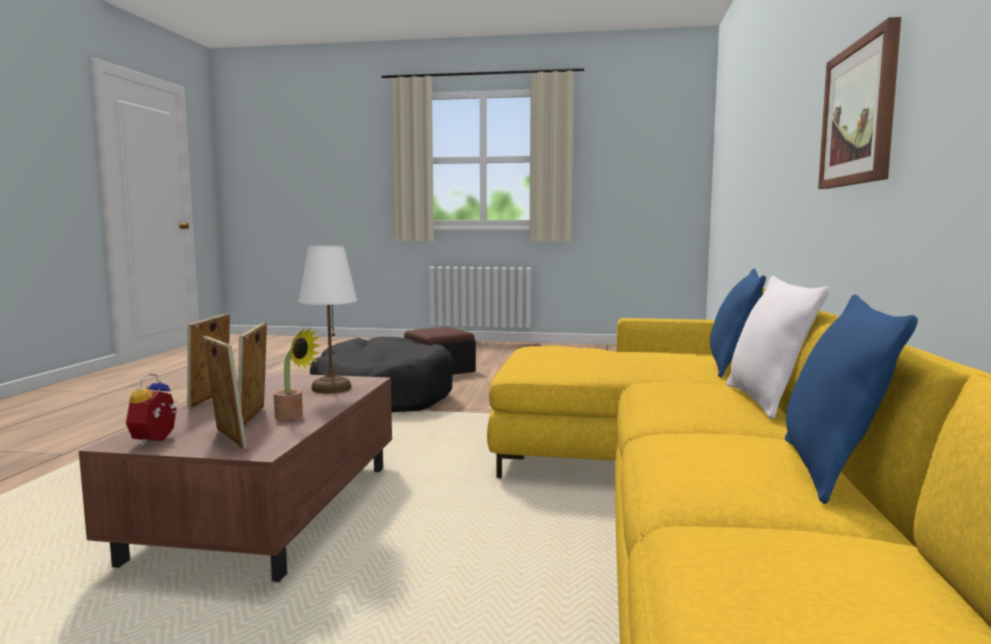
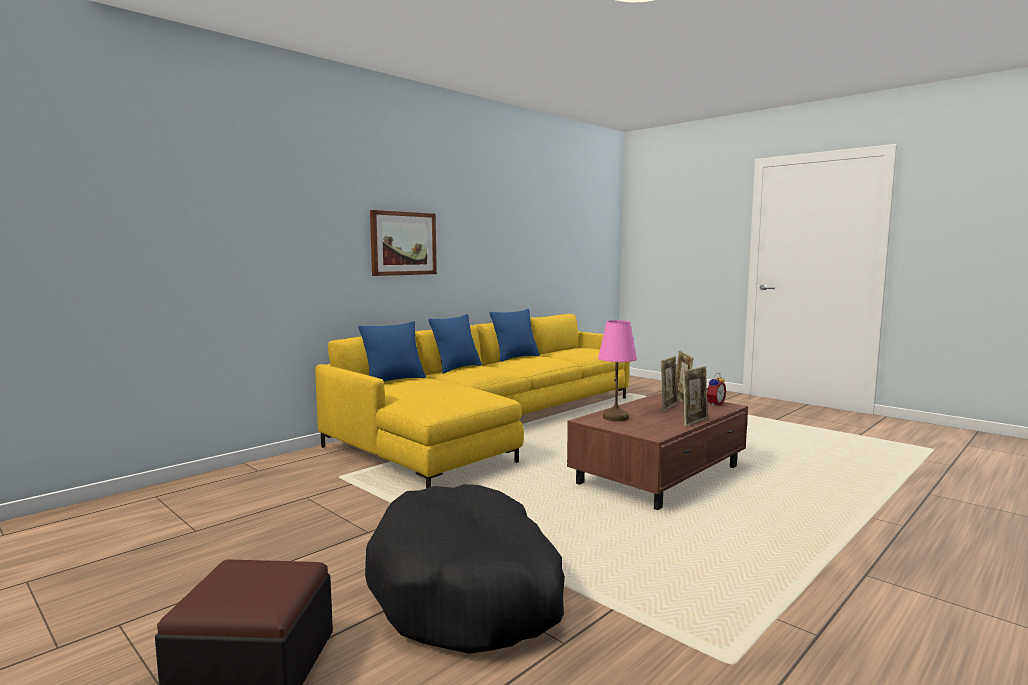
camera: 145 degrees left, 0 degrees up
potted plant [274,329,321,420] -> none
white table lamp [299,246,357,393] -> pink table lamp [598,320,637,421]
white pillow [726,276,830,419] -> blue pillow [429,314,482,374]

